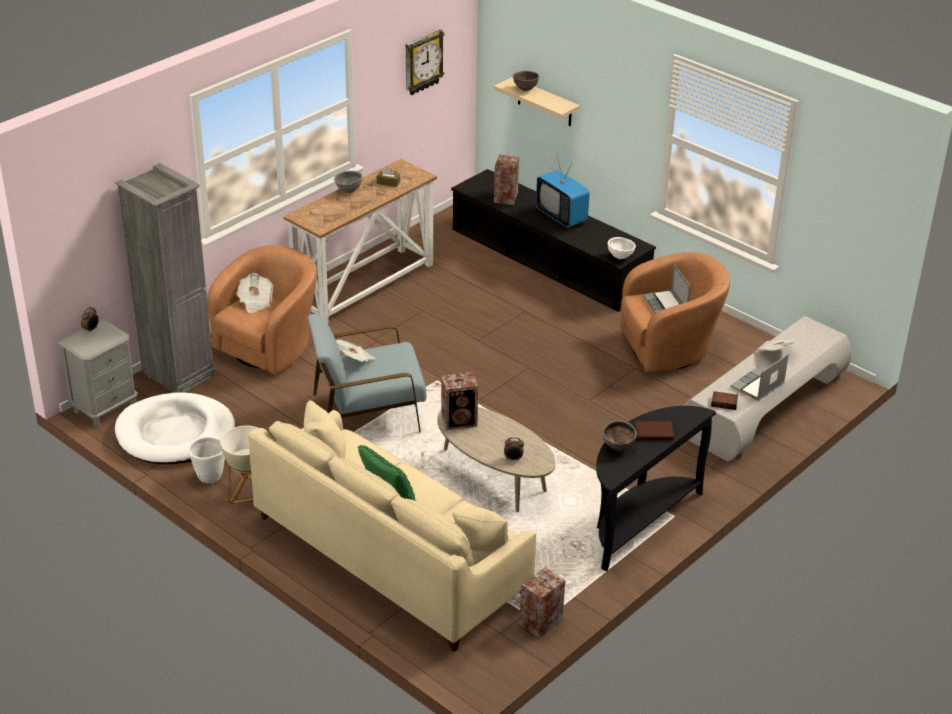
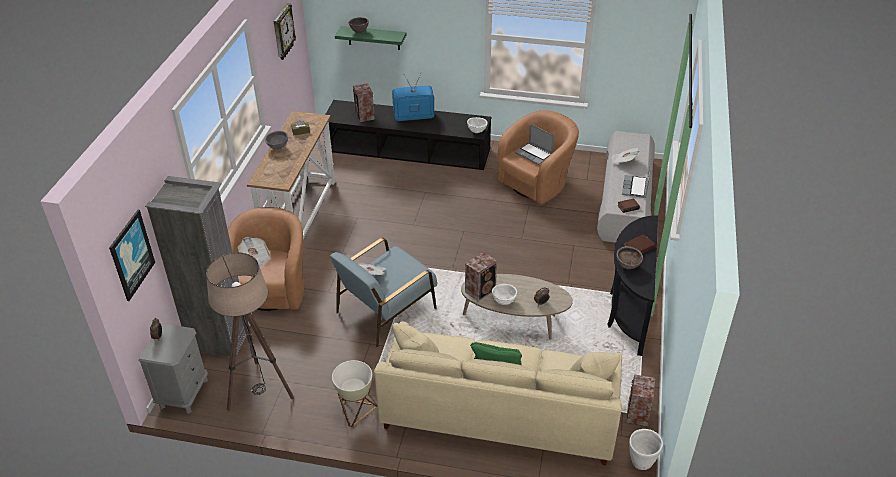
camera: 30 degrees left, 5 degrees up
white dog bed [115,392,236,464] -> floor lamp [206,252,294,411]
white planter [188,436,225,484] -> white planter moved to [629,429,663,470]
beige shelf [494,77,580,126] -> green shelf [335,26,406,50]
television [536,156,590,228] -> television turned 150 degrees clockwise [392,74,434,121]
none -> picture [109,210,155,301]
none -> white bowl [492,284,517,305]

